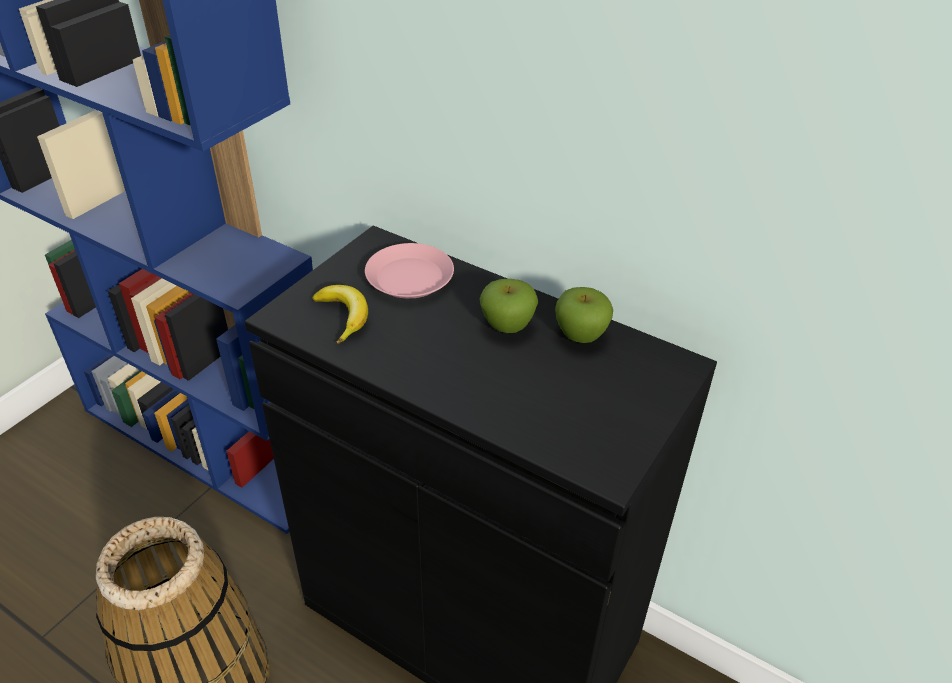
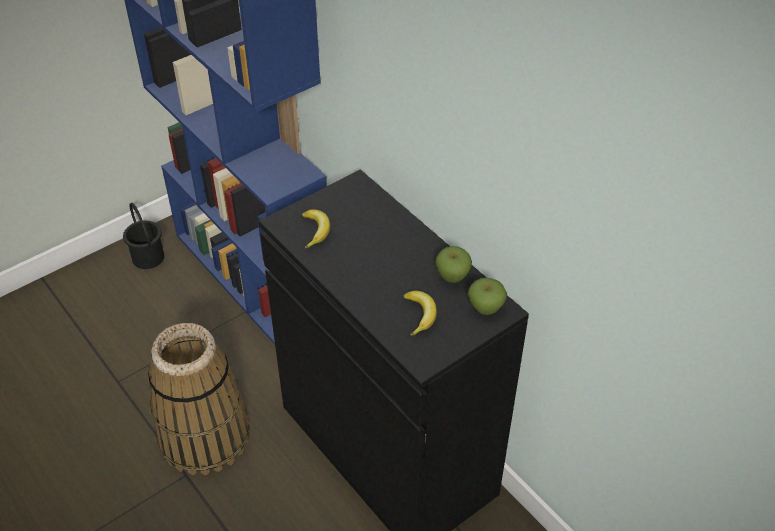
camera: 20 degrees right, 5 degrees up
pink plate [365,243,454,299] -> none
apple [480,279,539,333] -> apple moved to [468,278,507,315]
none -> black bucket [123,203,164,269]
none -> banana [404,291,437,336]

